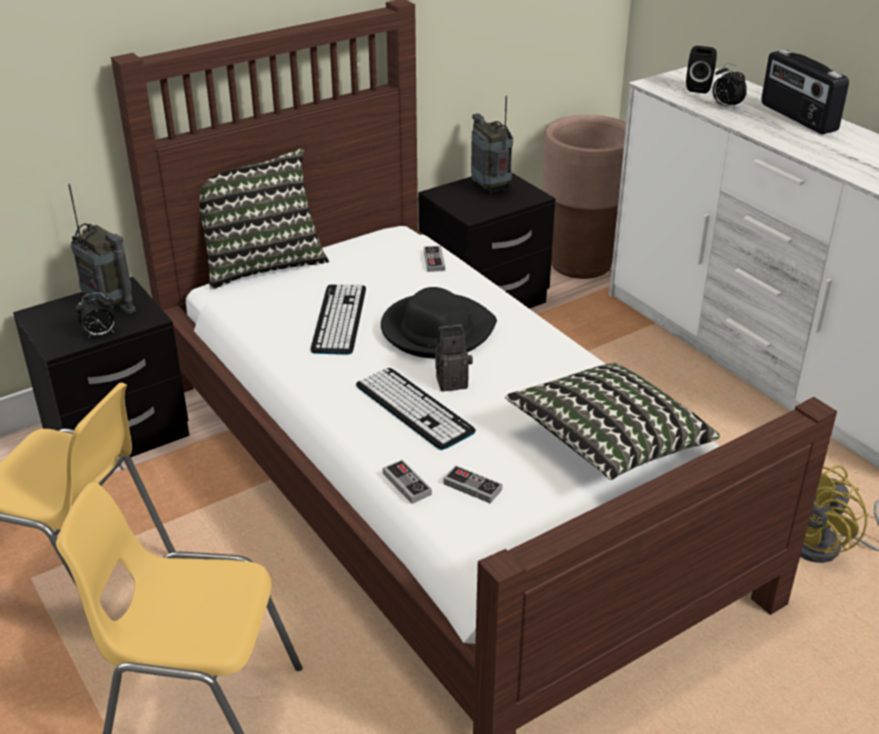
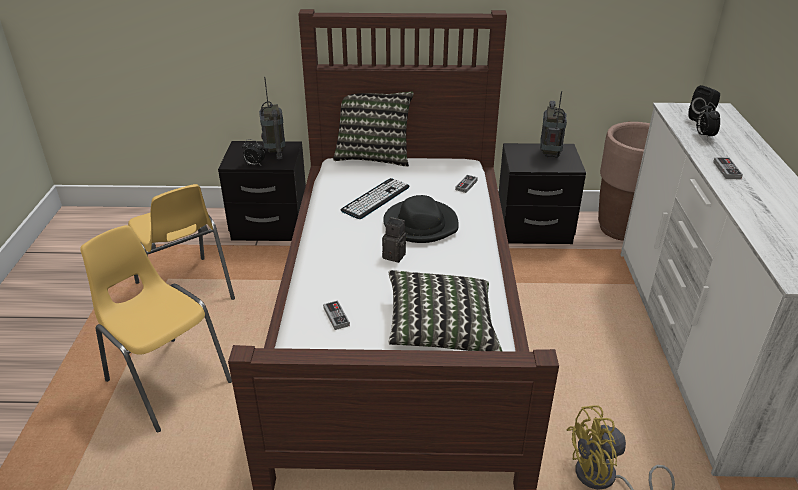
camera: 35 degrees right, 0 degrees up
keyboard [356,368,476,450] -> none
game controller [383,460,432,504] -> game controller moved to [713,157,743,179]
radio [761,50,849,134] -> none

